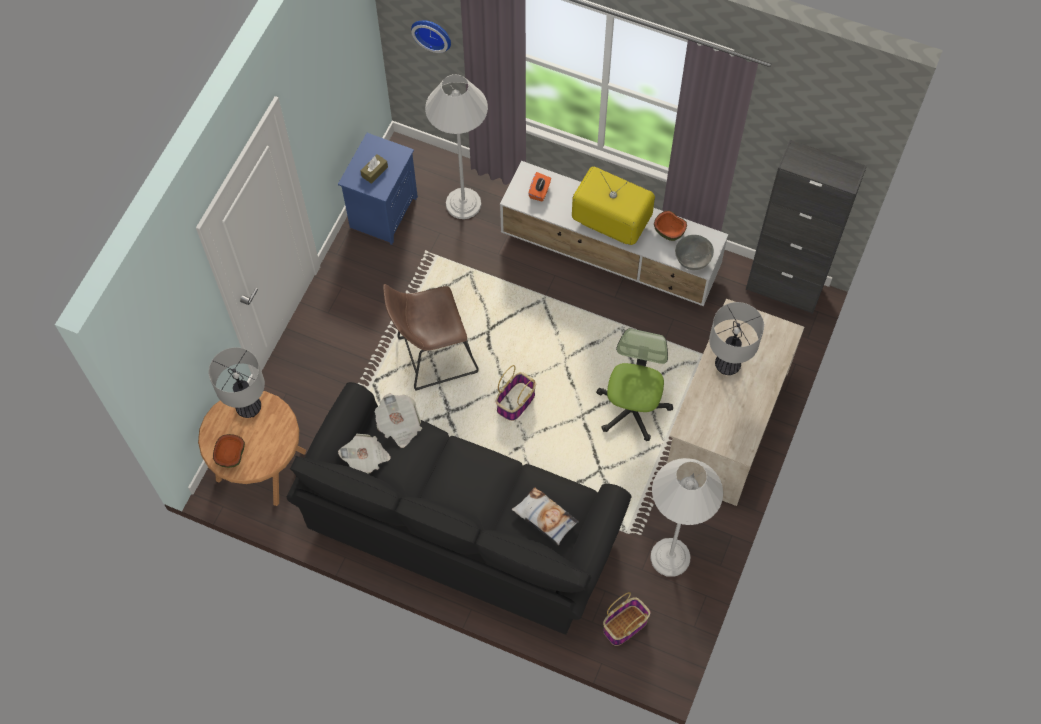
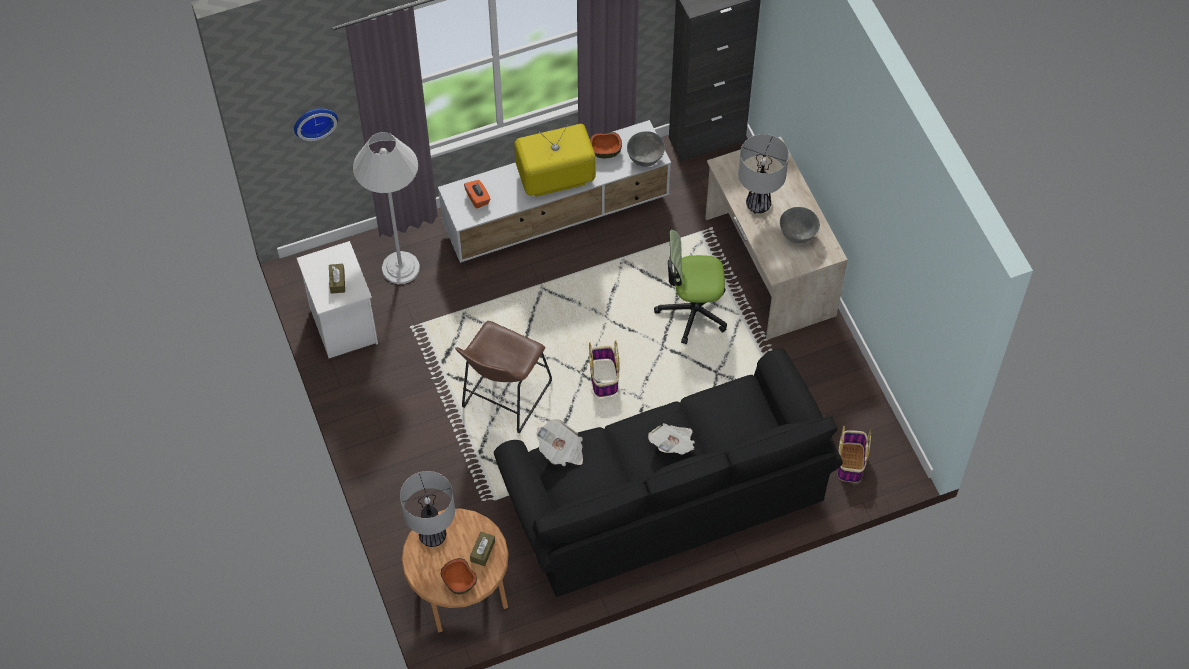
camera: 45 degrees left, 5 degrees down
blue nightstand [338,133,418,245] -> white nightstand [297,241,378,358]
newspaper [338,434,391,474] -> newspaper moved to [648,423,695,454]
pillow [512,487,579,545] -> none
office chair [596,328,673,441] -> office chair turned 60 degrees counterclockwise [654,230,727,344]
white floor lamp [650,458,723,577] -> none
none -> brown tissue box [470,532,495,566]
none -> grey bowl [780,207,820,244]

